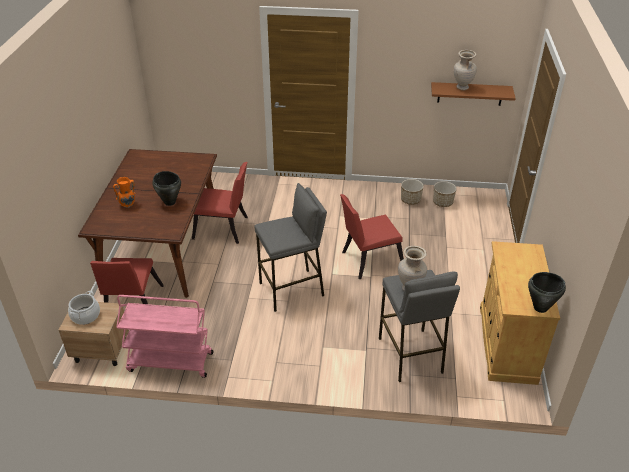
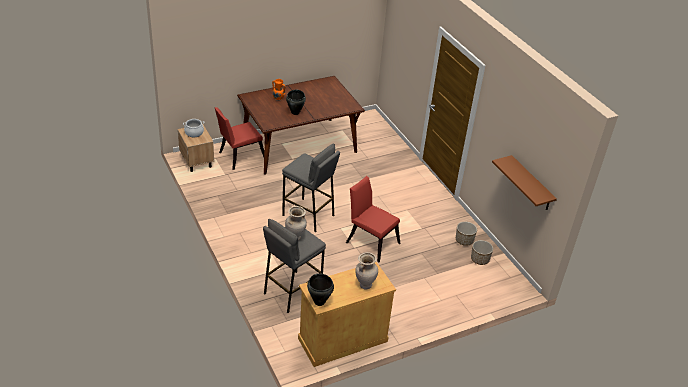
camera: 55 degrees right, 0 degrees up
pink cart [116,295,214,378] -> none
red chair [192,162,248,244] -> none
beige vase [454,50,477,90] -> beige vase moved to [355,252,378,289]

